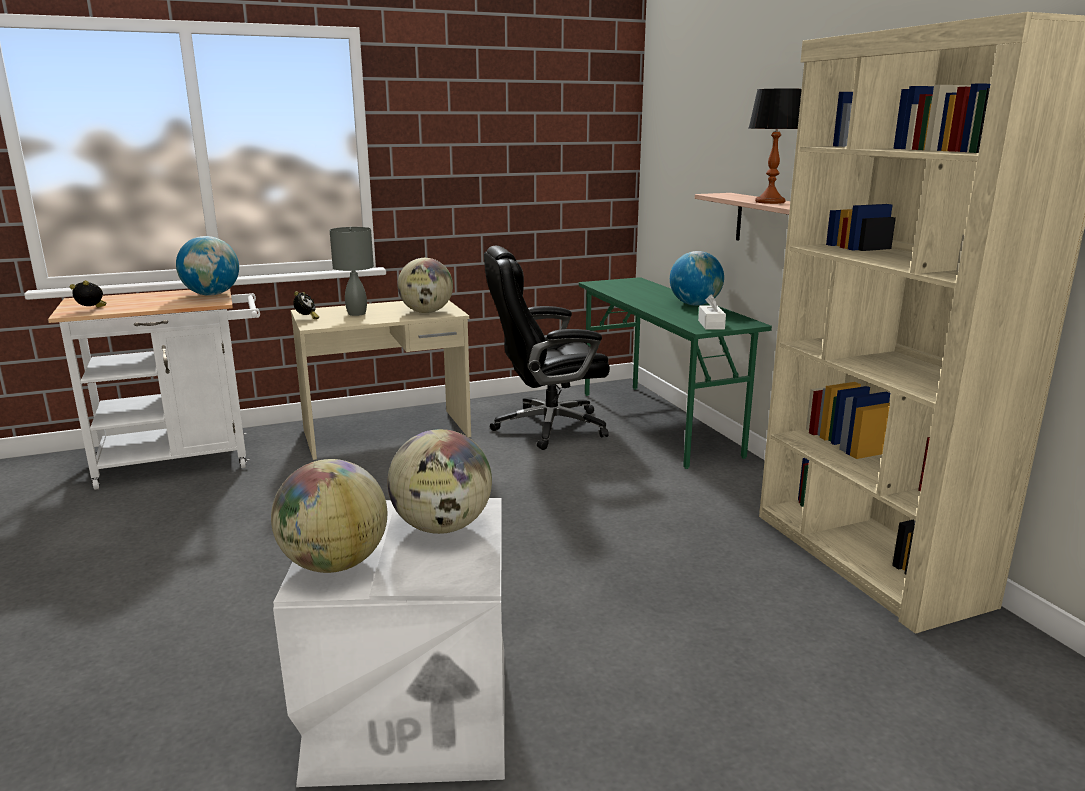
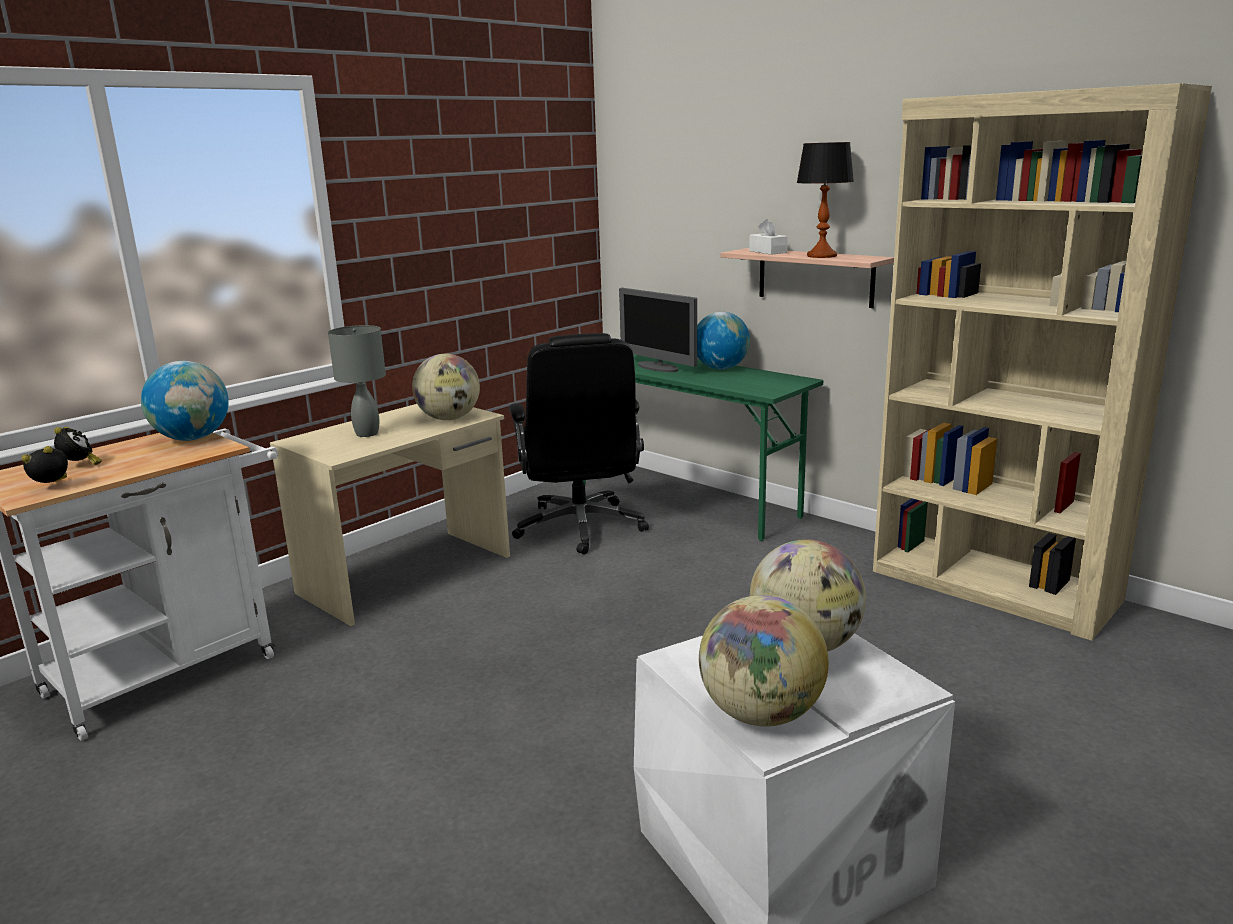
camera: 25 degrees left, 0 degrees up
alarm clock [293,291,319,319] -> alarm clock moved to [54,427,102,465]
black office chair [484,246,610,450] -> black office chair turned 60 degrees counterclockwise [509,333,649,555]
white tissue box [698,294,726,330] -> white tissue box moved to [749,219,788,255]
none -> monitor [619,288,697,372]

